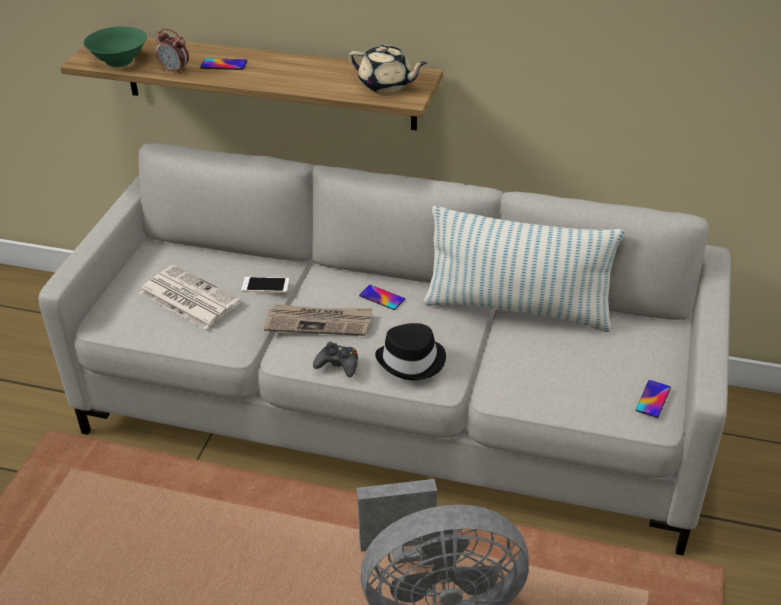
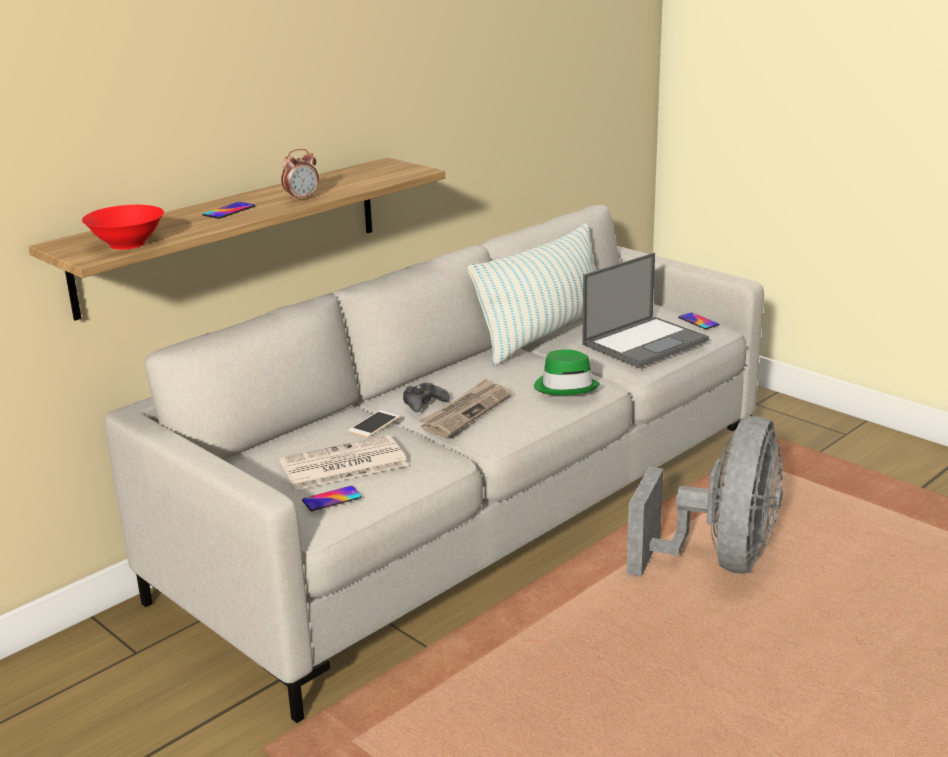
camera: 60 degrees left, 15 degrees down
green bowl [83,26,147,67] -> red bowl [82,205,164,250]
alarm clock [156,29,189,75] -> alarm clock moved to [281,149,319,201]
black game controller [313,342,358,377] -> black game controller moved to [403,382,450,412]
beige teapot [349,45,427,93] -> none
phone [359,285,405,310] -> phone moved to [302,486,362,511]
black hat [375,323,446,380] -> green hat [534,349,600,395]
none -> laptop [582,253,709,368]

